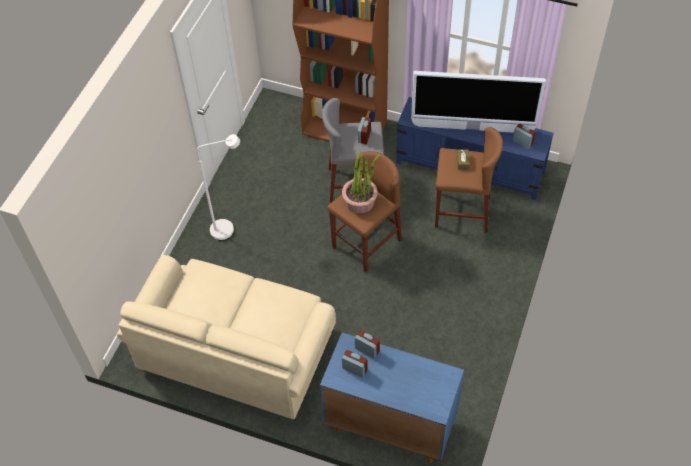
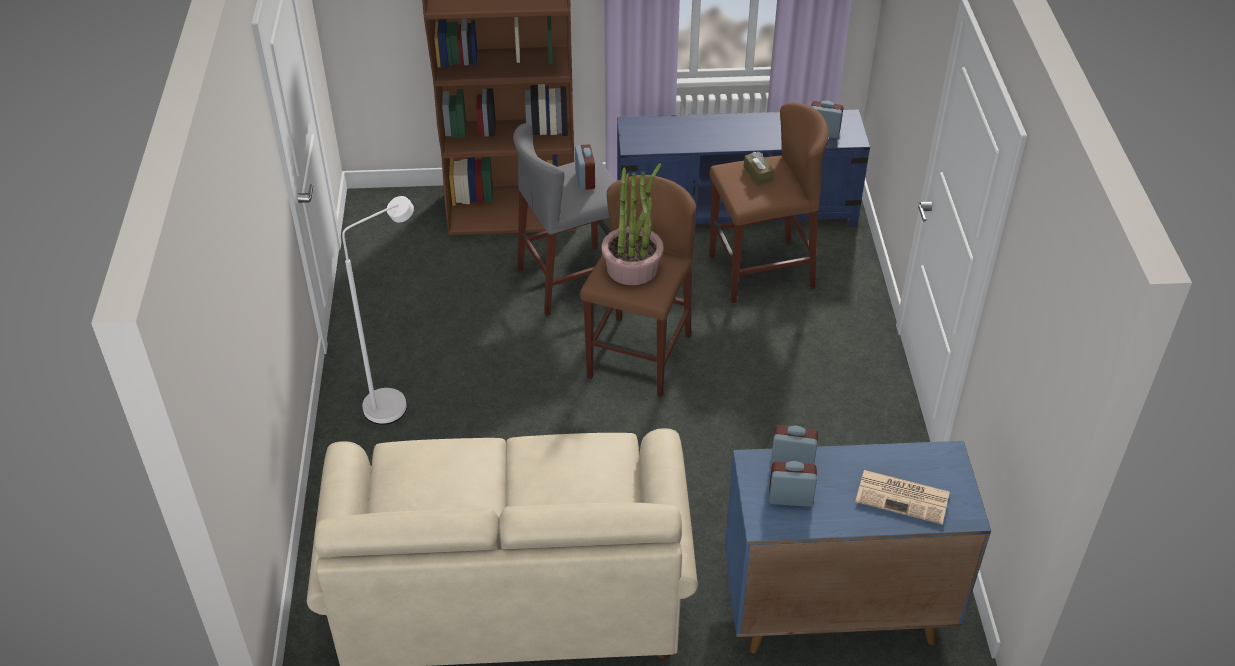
camera: 25 degrees left, 10 degrees down
television [411,71,546,133] -> none
none -> newspaper [855,470,950,524]

